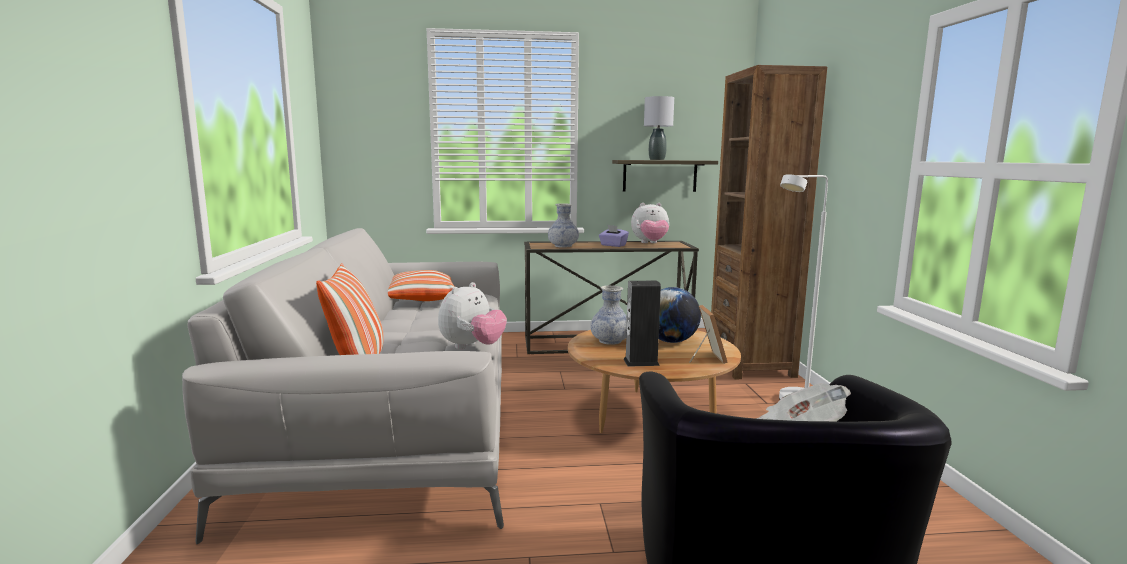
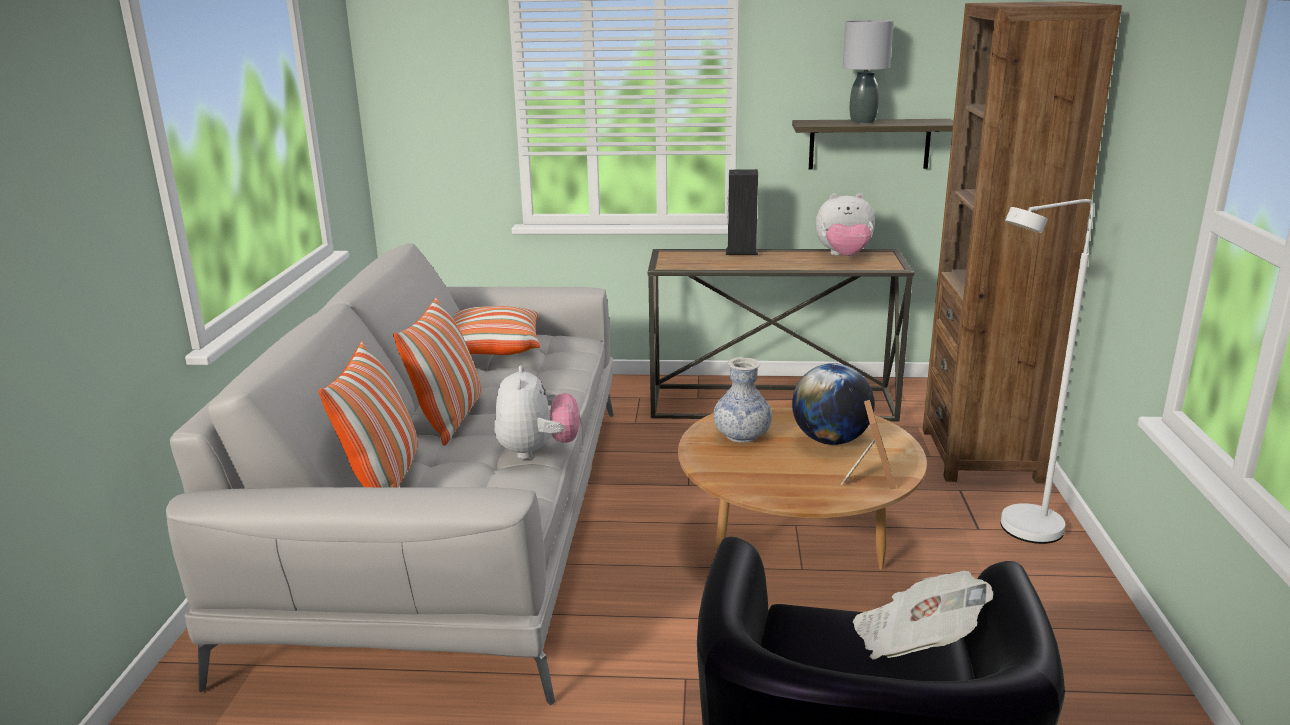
camera: 10 degrees right, 10 degrees up
plush toy [438,282,507,349] -> plush toy turned 45 degrees counterclockwise [495,365,580,459]
vase [548,203,579,248] -> none
purple tissue box [599,225,629,247] -> none
speaker [624,280,661,367] -> speaker moved to [726,169,758,255]
none -> pillow [393,297,482,445]

